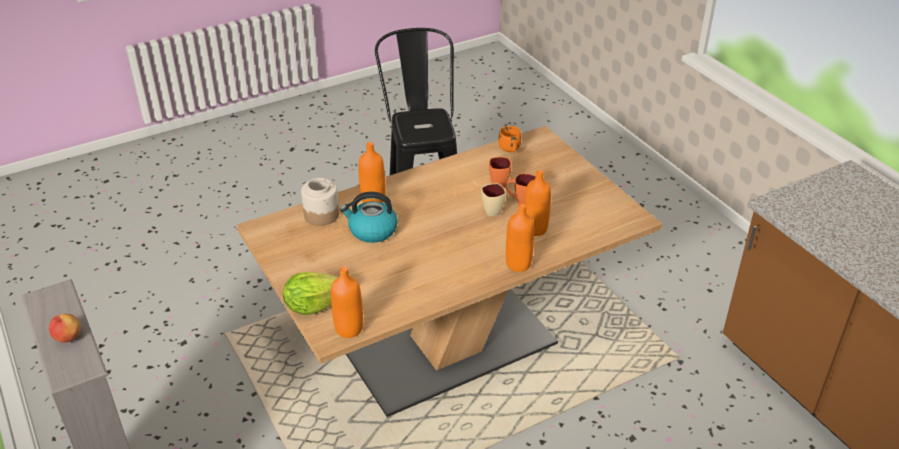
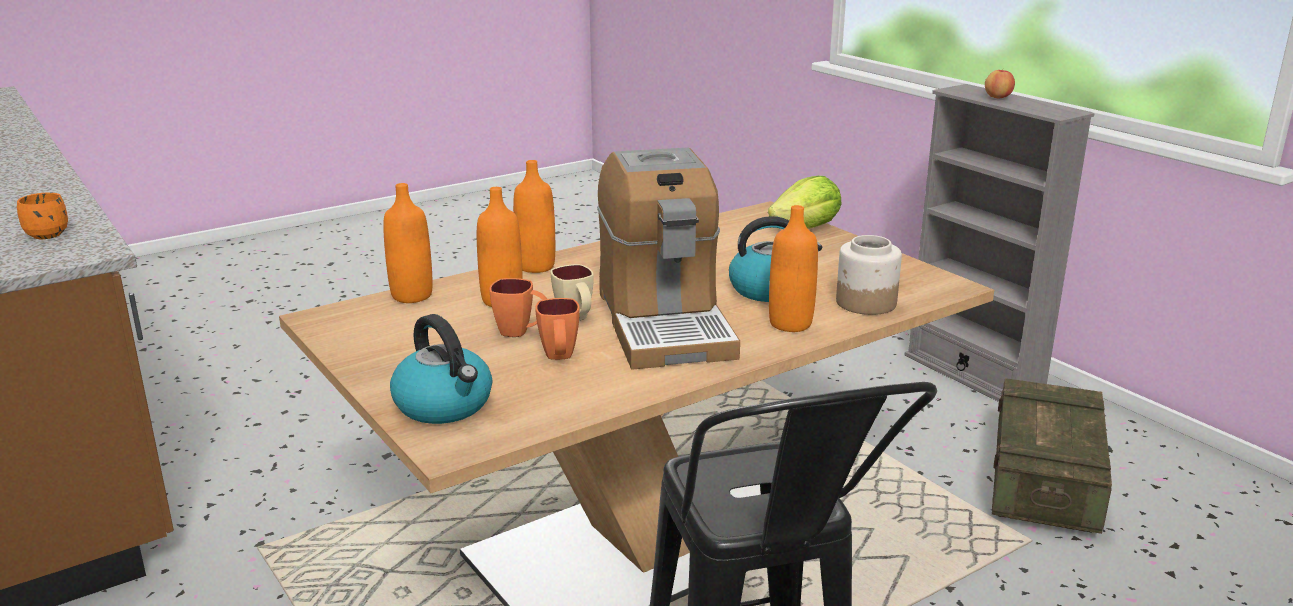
camera: 175 degrees right, 15 degrees down
orange bottle [331,267,363,338] -> orange bottle moved to [383,183,433,303]
orange mug [498,126,521,152] -> orange mug moved to [17,192,68,239]
none -> kettle [390,314,492,424]
none -> coffee machine [597,147,740,370]
none -> crate [992,378,1112,534]

